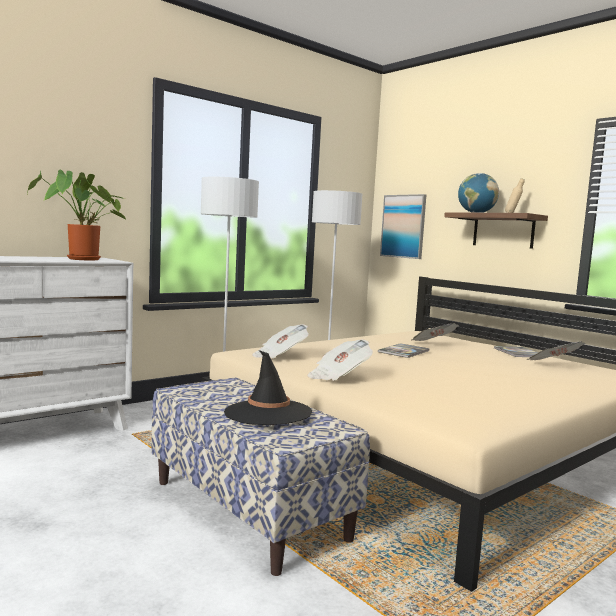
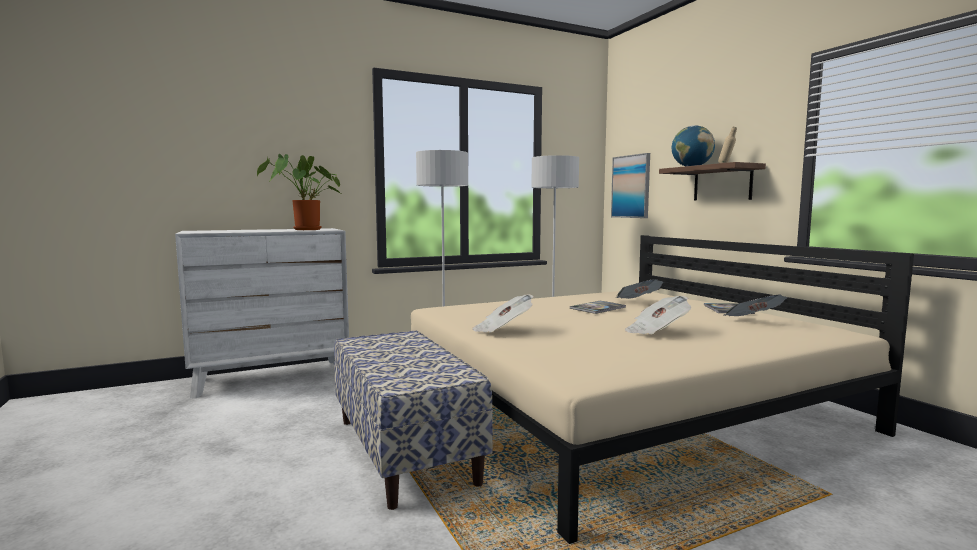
camera: 15 degrees right, 0 degrees up
black hat [224,350,312,425] -> none
newspaper [252,324,309,359] -> newspaper moved to [625,296,691,335]

